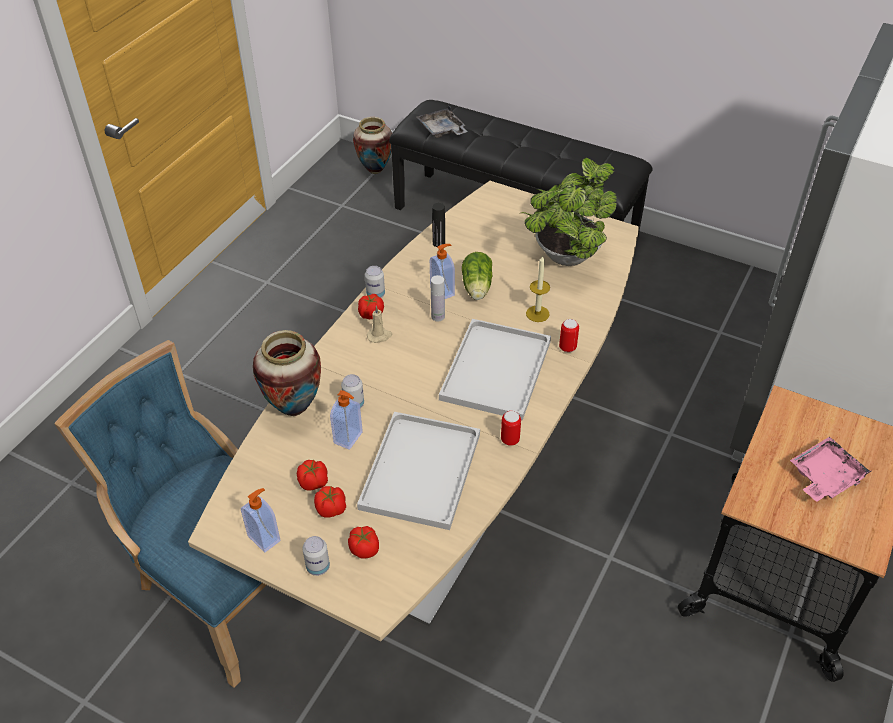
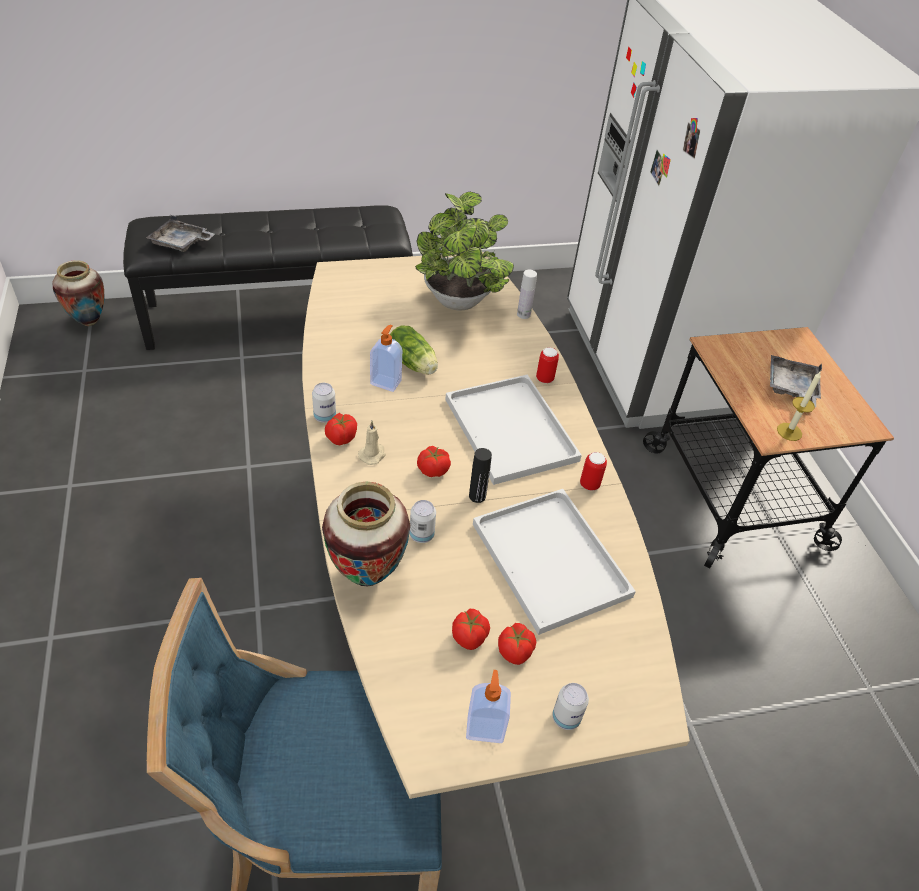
camera: 45 degrees left, 0 degrees up
soap dispenser [330,390,363,450] -> none
tomato [348,526,379,559] -> tomato moved to [417,446,451,477]
white bottle [431,275,445,322] -> white bottle moved to [517,270,537,319]
black bottle [432,203,445,247] -> black bottle moved to [469,448,492,503]
candle [526,255,550,322] -> candle moved to [777,371,821,441]
pink tray [790,437,872,502] -> grey tray [770,355,822,407]

